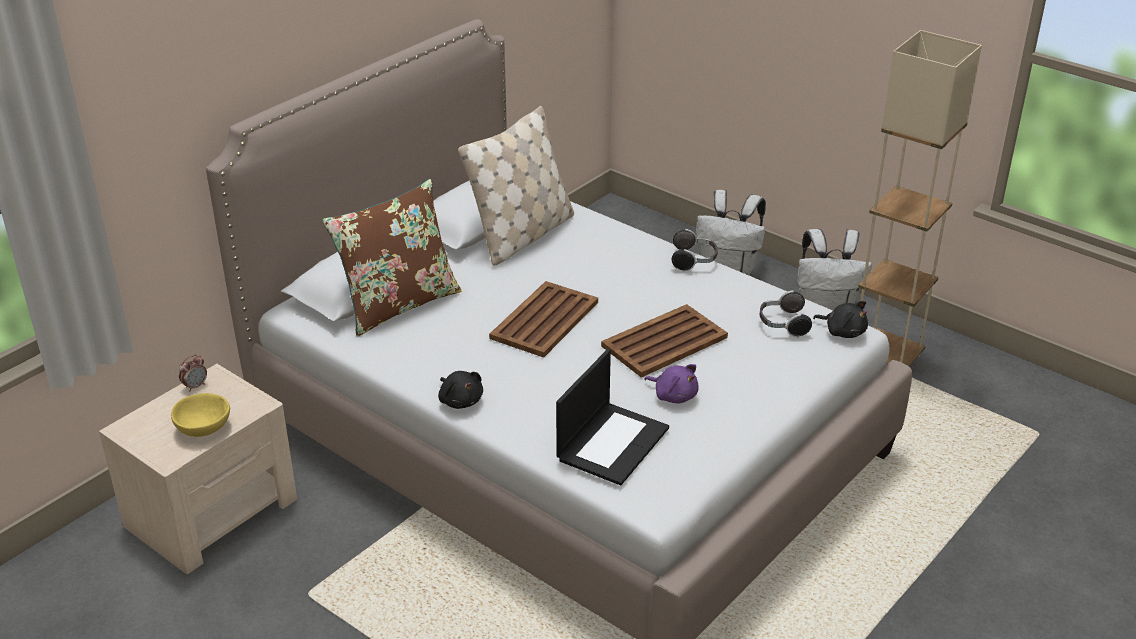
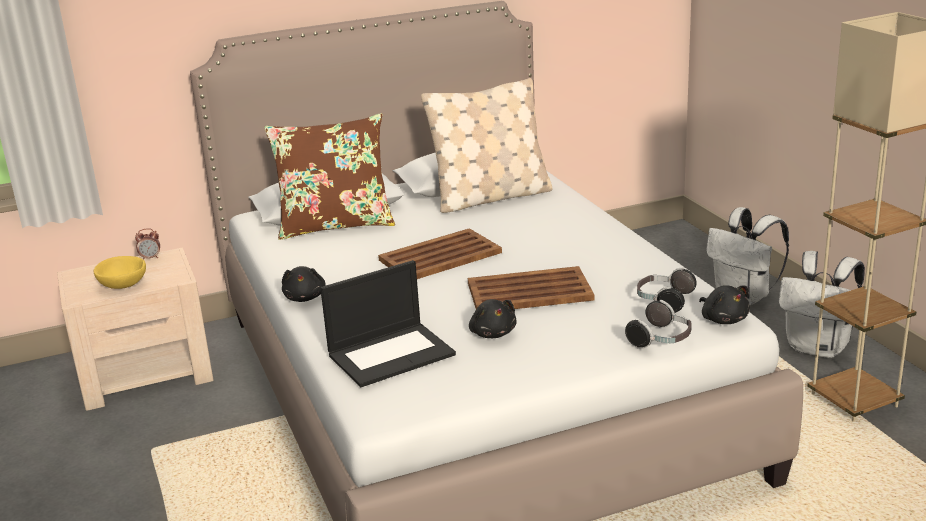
camera: 30 degrees right, 10 degrees down
purple plush toy [644,364,699,403] -> black plush toy [469,299,516,338]
headphones [672,229,718,271] -> headphones moved to [625,300,692,349]

